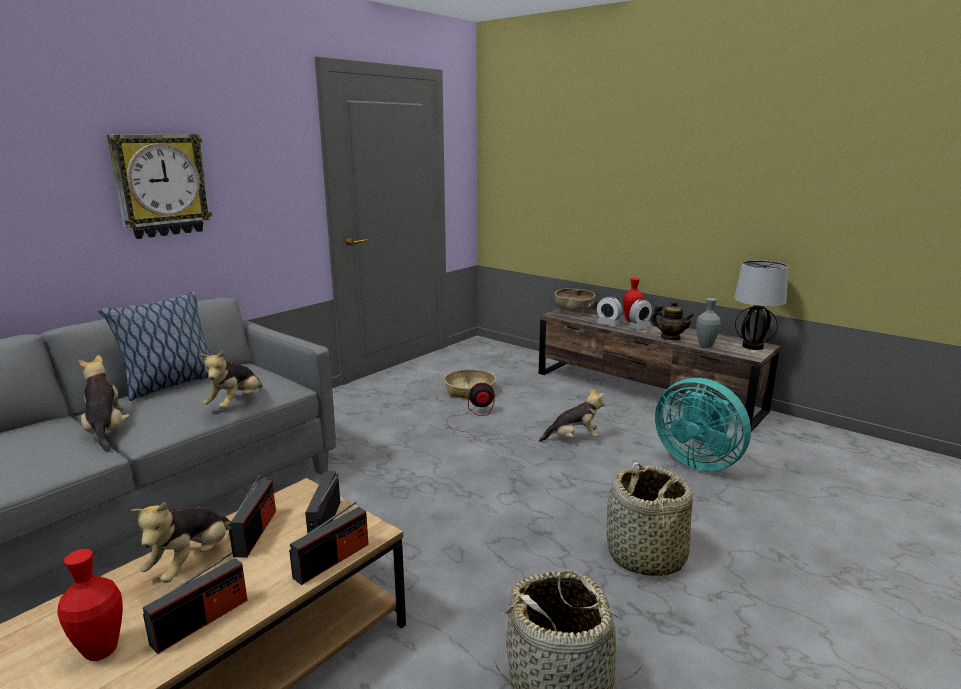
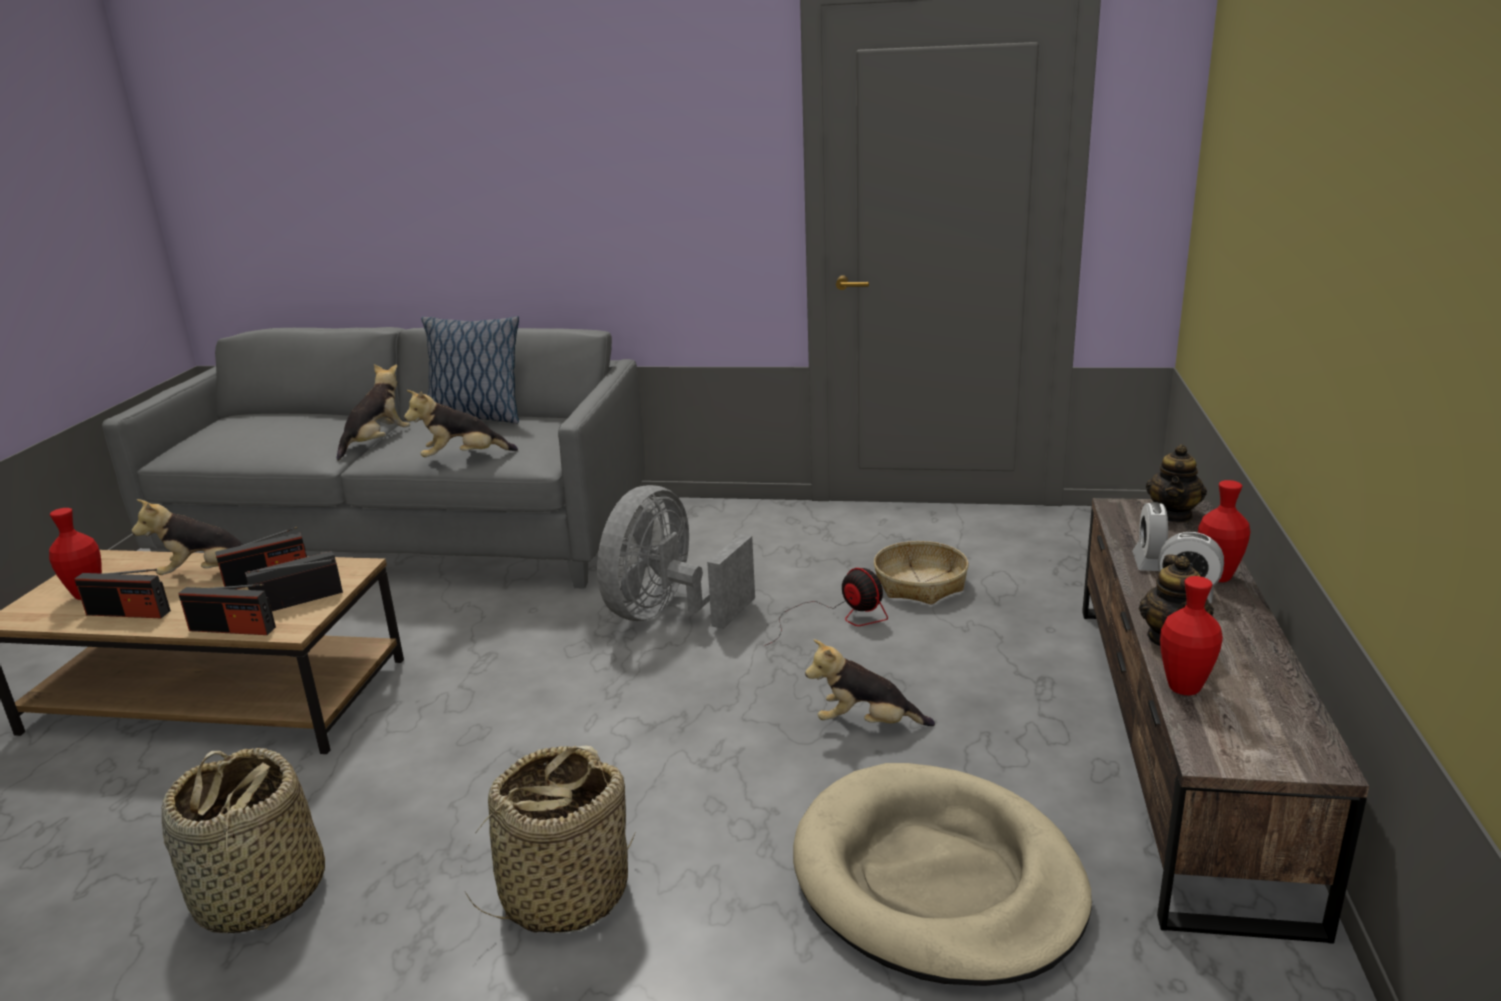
camera: 60 degrees right, 5 degrees up
wall clock [107,134,212,239] -> none
plush toy [539,387,605,442] -> plush toy turned 135 degrees clockwise [805,639,935,726]
brown bowl [555,288,595,313] -> teapot [1146,444,1207,523]
turquoise fan [655,378,751,471] -> beige dog bed [793,763,1092,986]
grey vase [696,298,721,348] -> red vase [1160,576,1223,695]
table lamp [734,260,789,350] -> none
none -> grey fan [597,485,755,629]

